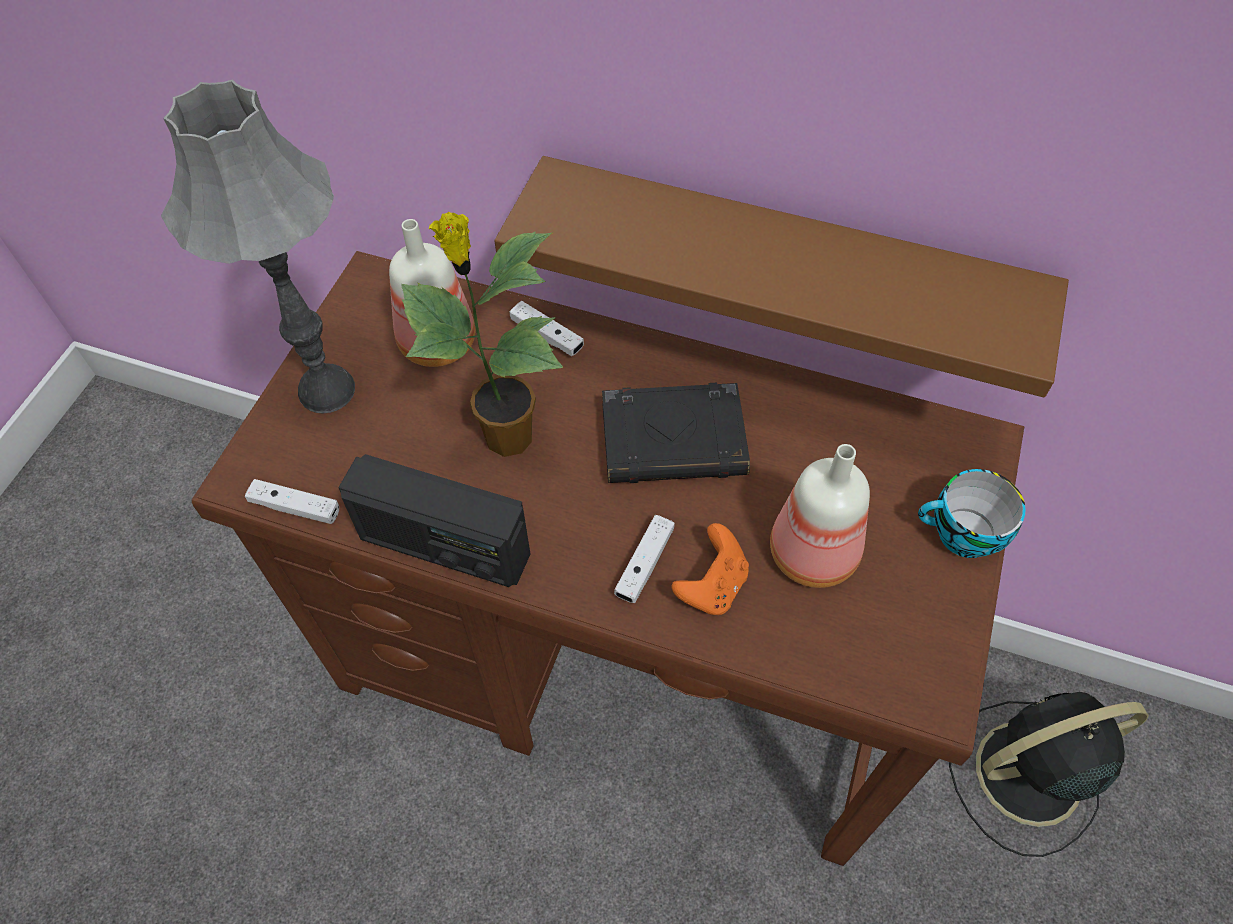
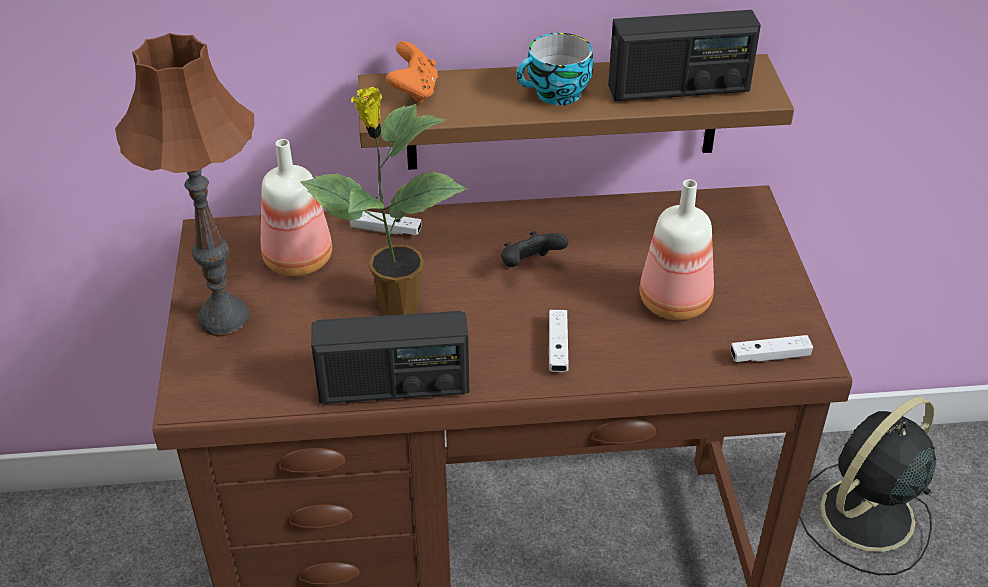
camera: 25 degrees left, 15 degrees down
grey table lamp [161,79,355,414] -> brown table lamp [115,33,254,336]
white game controller [245,479,339,524] -> white game controller moved to [730,335,813,362]
black book [602,383,750,483] -> black game controller [501,231,568,267]
orange game controller [672,523,749,615] -> orange game controller moved to [386,41,438,103]
cup [918,469,1026,558] -> cup moved to [516,33,593,105]
none -> radio [608,10,761,101]

